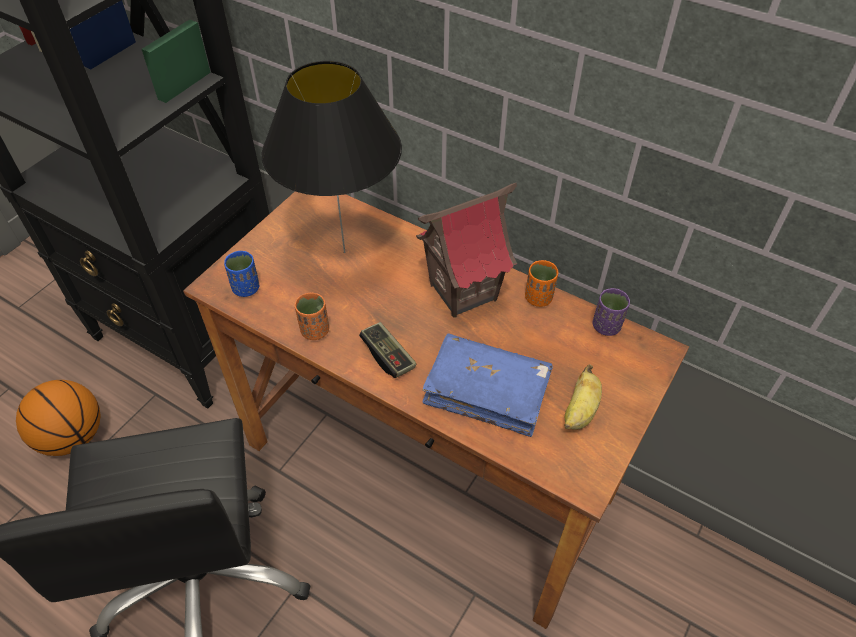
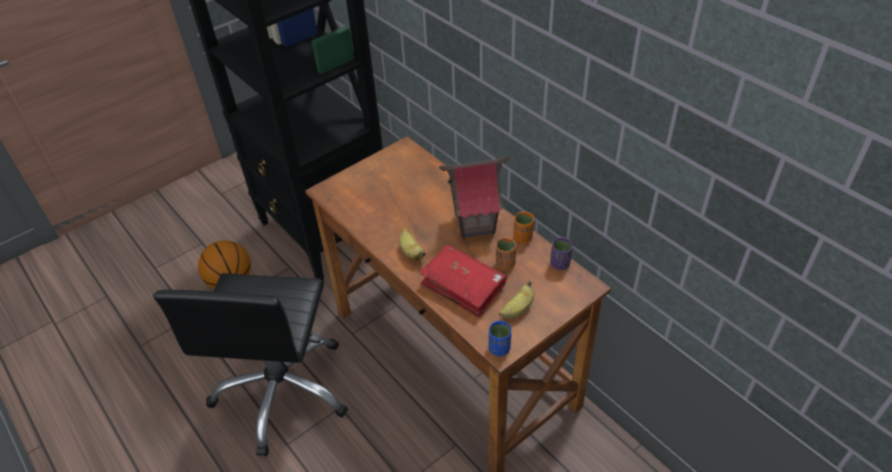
camera: 20 degrees right, 5 degrees down
blue cup [224,251,259,297] -> blue cup moved to [488,321,512,356]
black table lamp [262,61,402,253] -> none
orange cup [295,293,329,340] -> orange cup moved to [496,238,516,270]
game controller [359,322,416,378] -> banana [399,228,426,261]
blue book [422,334,553,437] -> red book [419,244,507,317]

